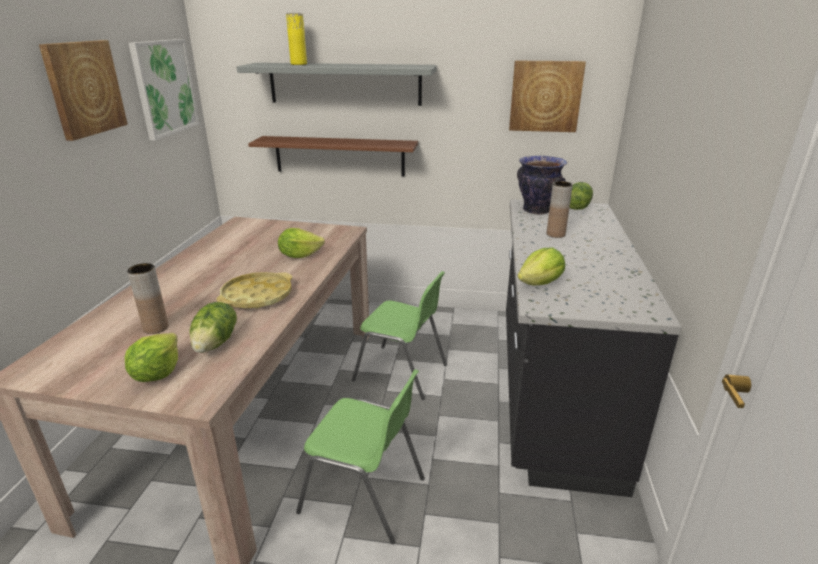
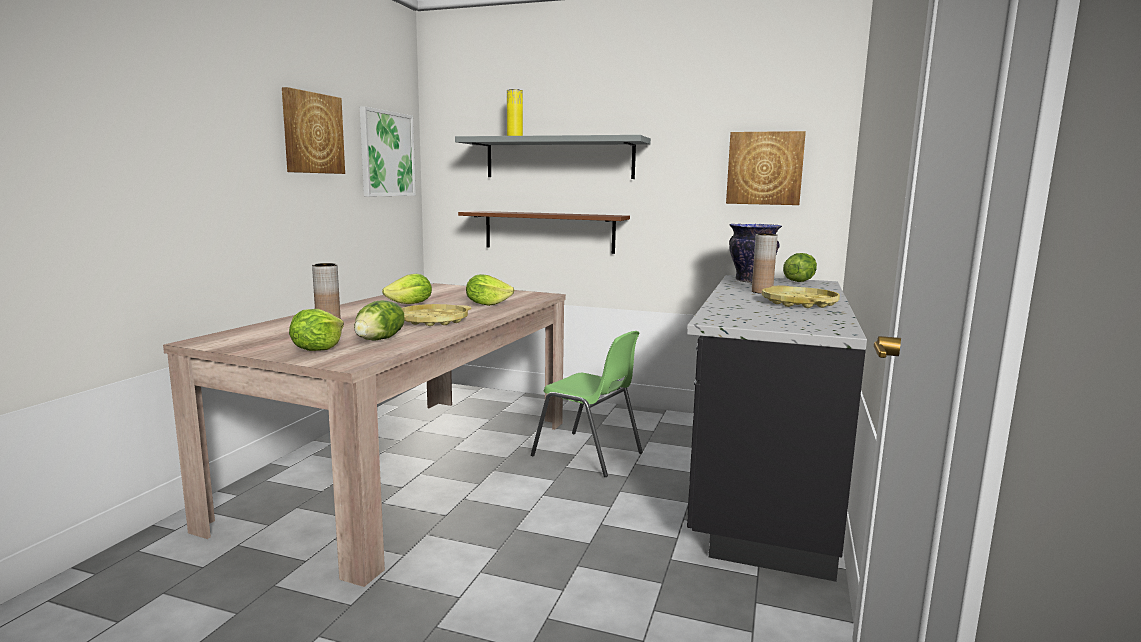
camera: 10 degrees right, 15 degrees down
green chair [296,369,425,544] -> none
lettuce [518,247,565,285] -> lettuce moved to [382,274,432,304]
none -> yellow tray [762,286,840,308]

